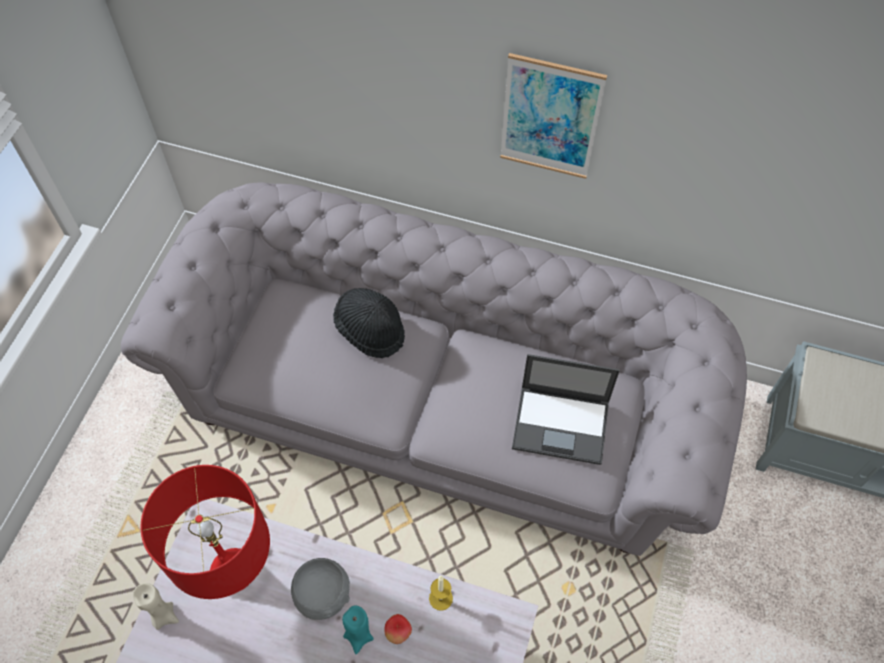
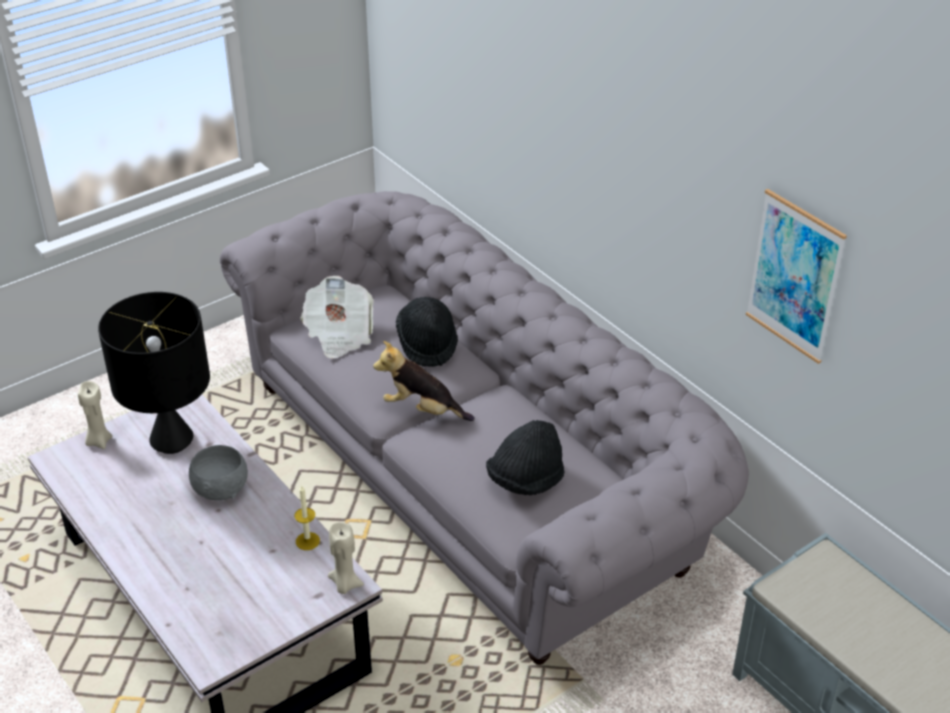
camera: 35 degrees right, 20 degrees down
red table lamp [141,465,270,599] -> black table lamp [98,292,210,454]
turquoise candle [342,606,374,654] -> none
apple [384,614,412,644] -> none
picture [500,53,607,179] -> picture moved to [746,189,847,364]
laptop [512,354,620,465] -> black hat [486,420,564,495]
none -> newspaper [301,276,374,359]
none -> beige candle [328,522,364,594]
none -> plush toy [373,341,474,421]

